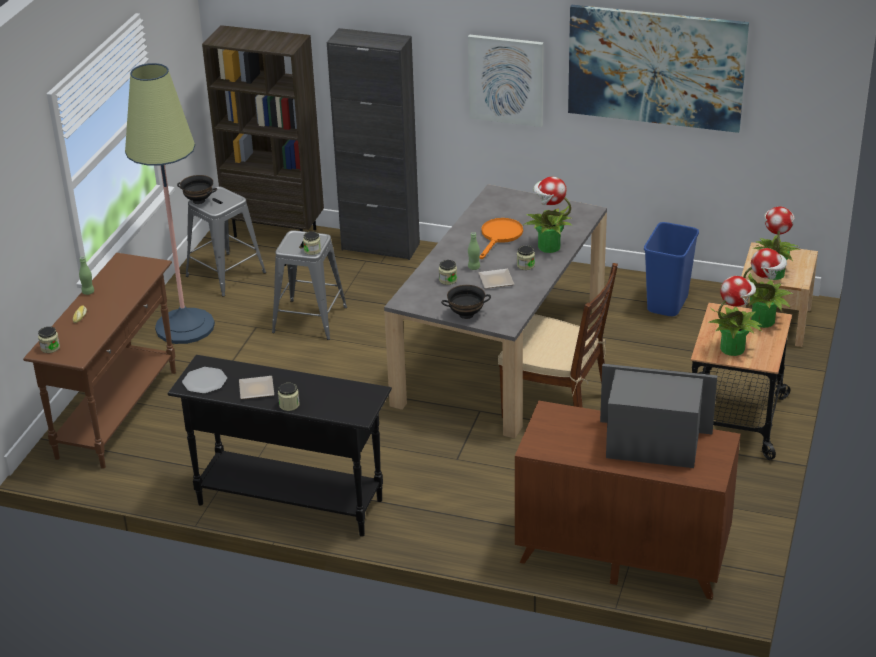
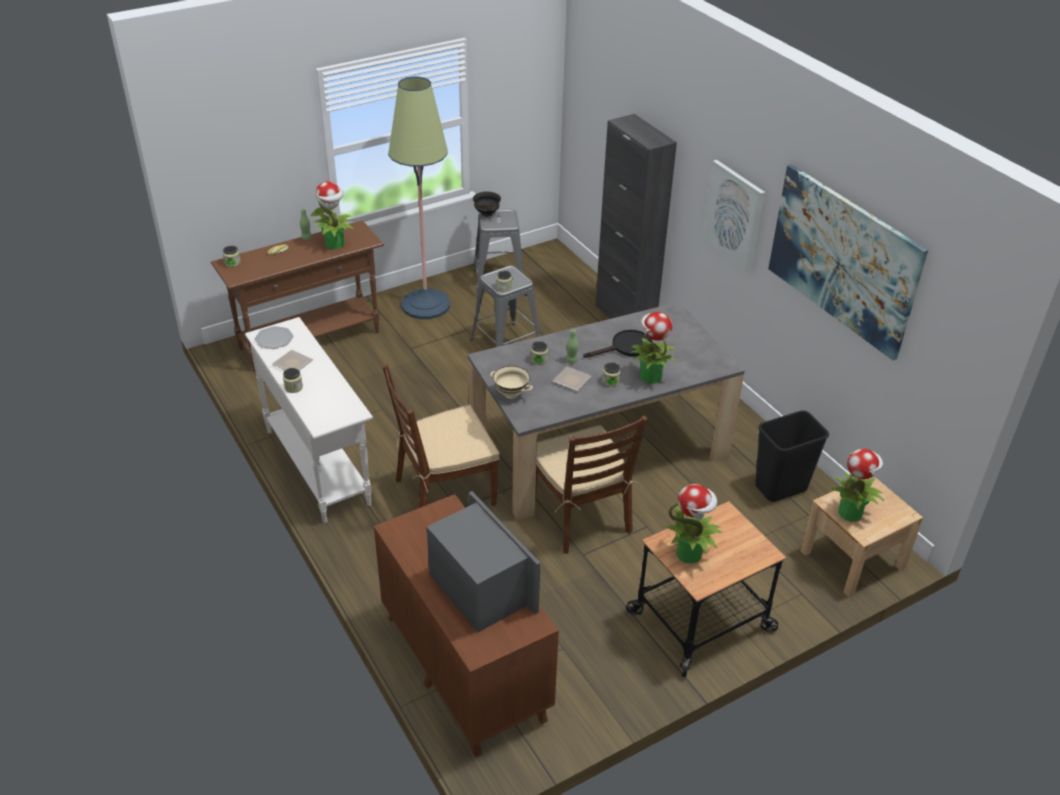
camera: 40 degrees right, 5 degrees up
black console table [168,355,392,537] -> white console table [245,317,373,523]
brown bookcase [202,25,324,247] -> none
black bowl [441,285,491,319] -> beige bowl [490,366,533,399]
orange frying pan [479,218,523,259] -> black frying pan [583,330,653,358]
blue trash can [644,222,699,316] -> black trash can [755,410,829,502]
potted plant [743,248,793,328] -> potted plant moved to [310,181,353,249]
none -> brown chair [383,364,499,508]

